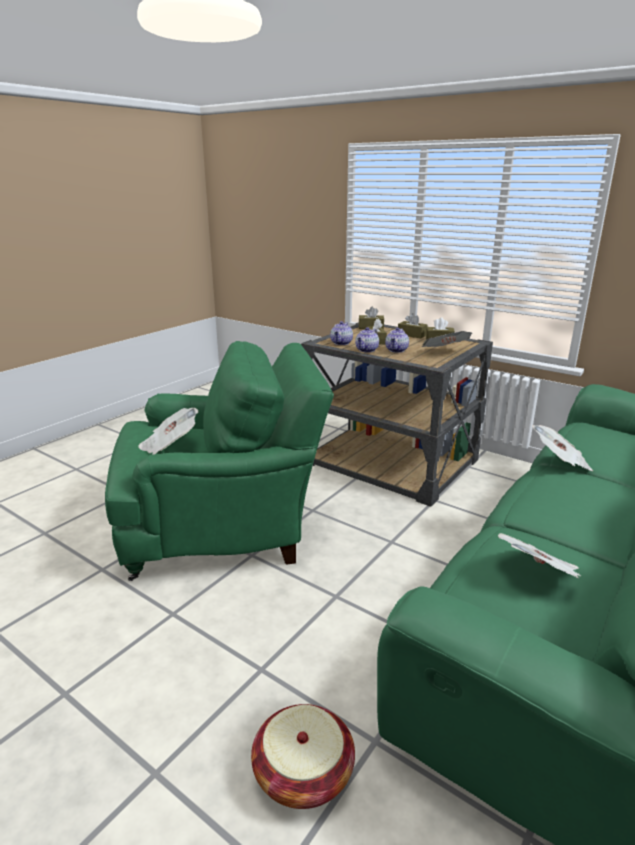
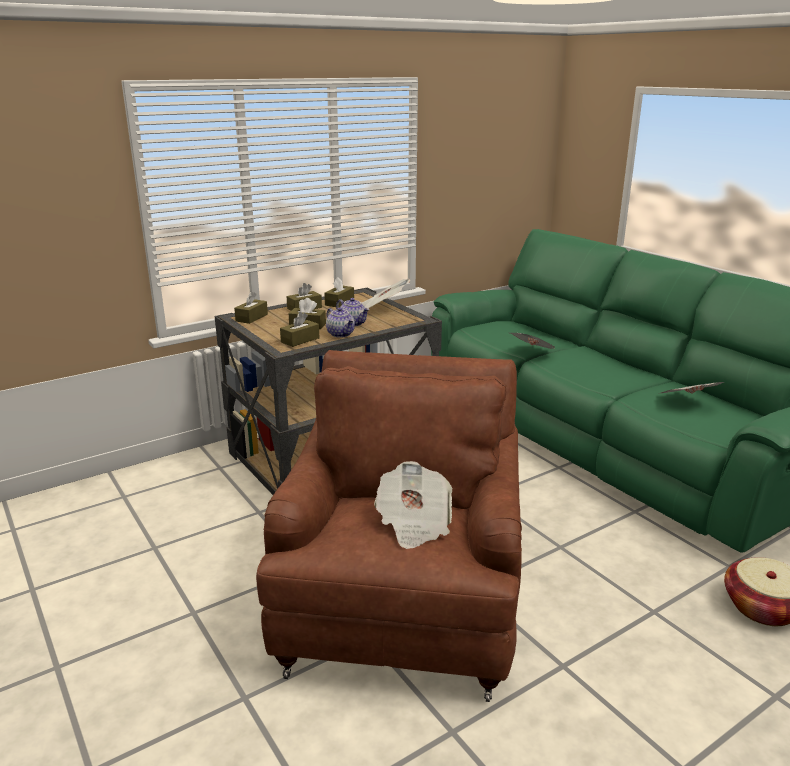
camera: 70 degrees left, 0 degrees up
green armchair [105,341,334,581] -> brown armchair [256,350,522,702]
teapot [330,321,353,345] -> brown tissue box [280,312,319,347]

